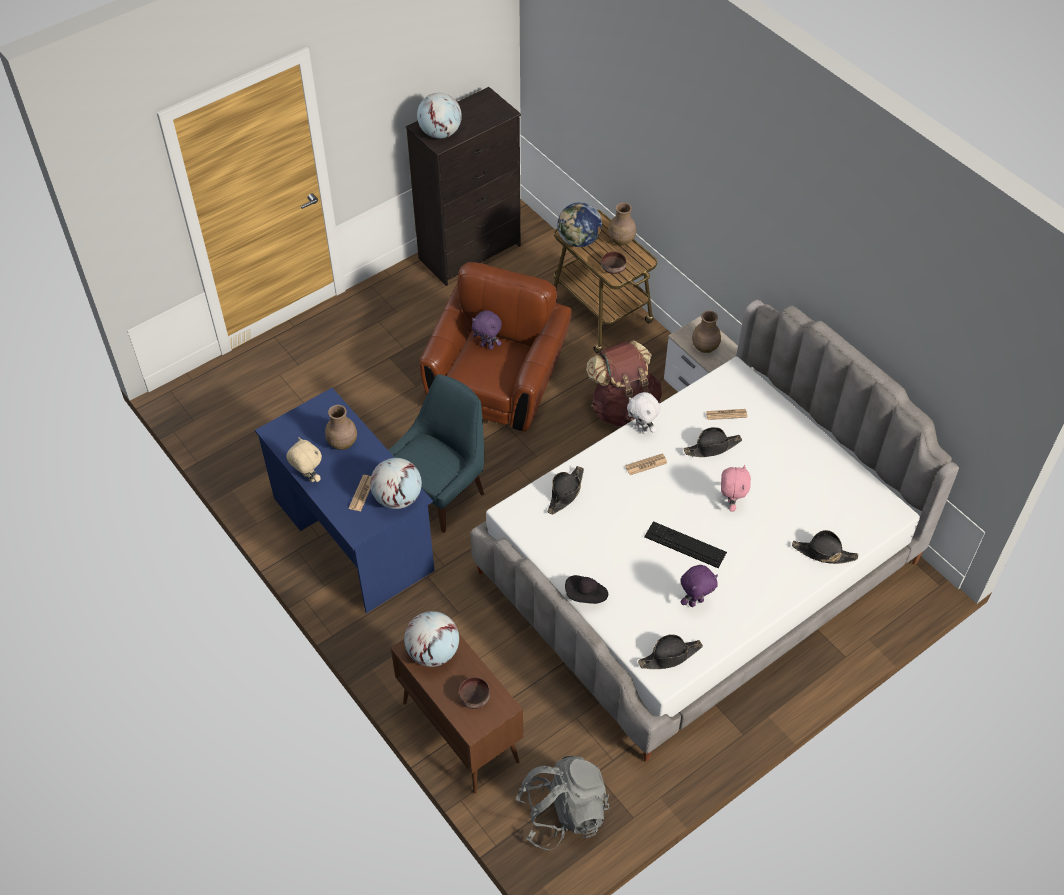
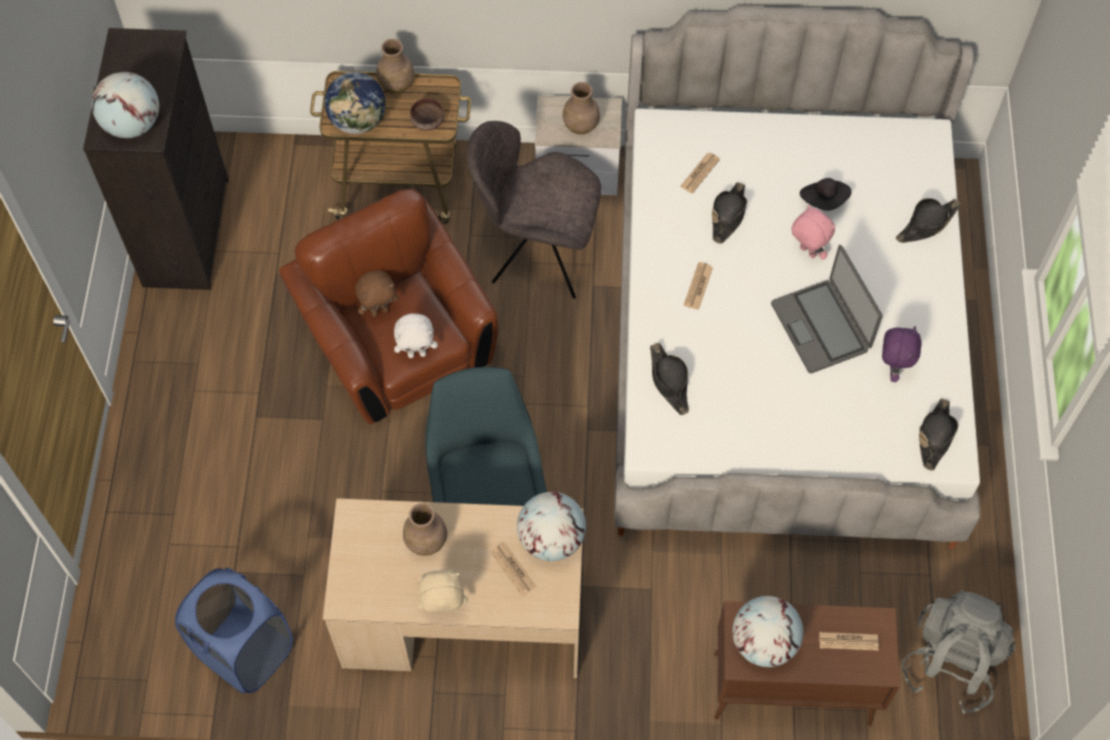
camera: 50 degrees left, 10 degrees up
blue desk [255,388,435,613] -> beige desk [323,498,584,678]
brown bowl [458,677,490,709] -> newspaper [819,632,879,651]
purple plush toy [472,310,502,350] -> brown plush toy [355,270,399,317]
black hat [565,575,608,604] -> black hat moved to [800,178,852,211]
brown backpack [586,340,662,426] -> grey chair [467,121,601,299]
white plush toy [627,392,661,434] -> white plush toy moved to [394,313,438,358]
keyboard [644,521,727,569] -> laptop [771,245,882,373]
none -> blue laundry basket [175,568,293,693]

